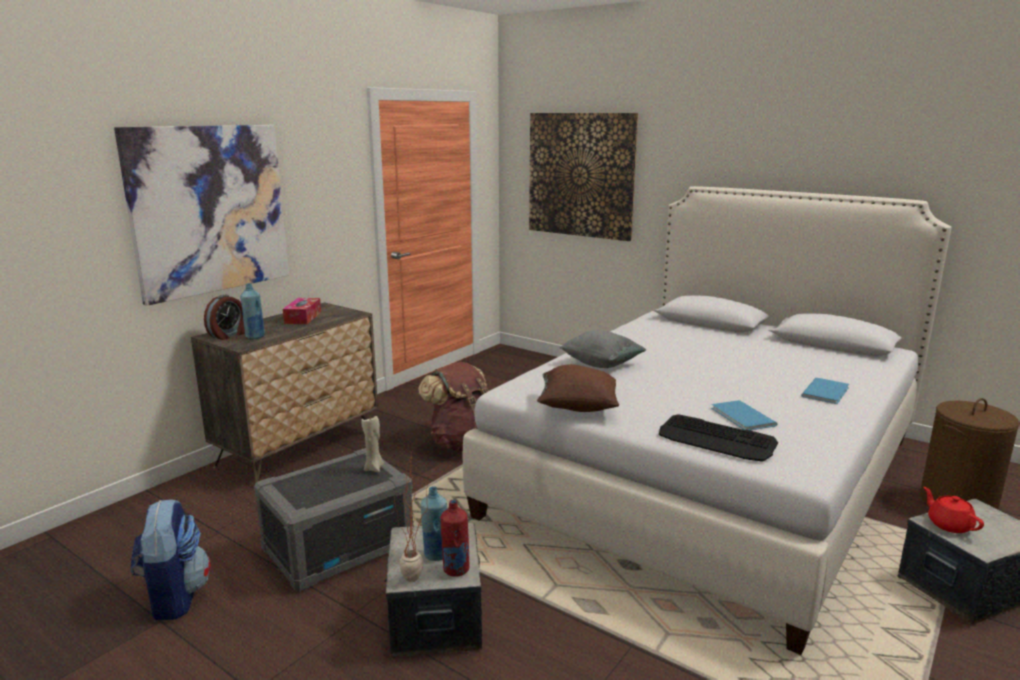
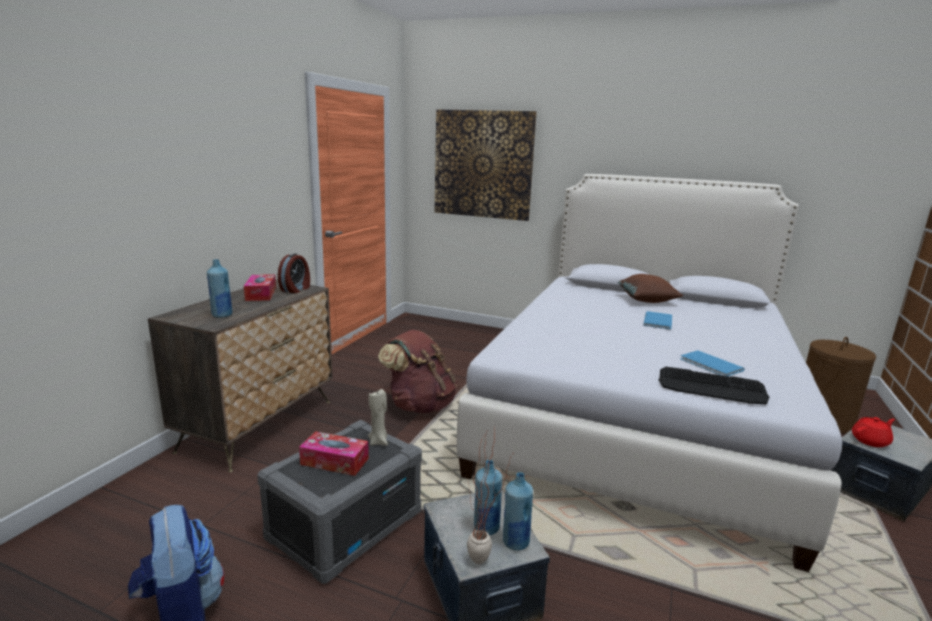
camera: 15 degrees left, 0 degrees up
picture [114,125,289,306] -> none
alarm clock [204,295,245,340] -> alarm clock moved to [278,253,310,293]
red bottle [441,500,469,577] -> blue bottle [503,472,533,551]
brown pillow [537,364,619,412] -> brown pillow moved to [618,274,683,303]
grey pillow [560,330,646,368] -> none
blue book [801,378,849,404] -> blue book moved to [643,311,672,330]
red teapot [923,487,984,533] -> red teapot turned 105 degrees clockwise [852,417,895,447]
none -> tissue box [299,431,369,476]

